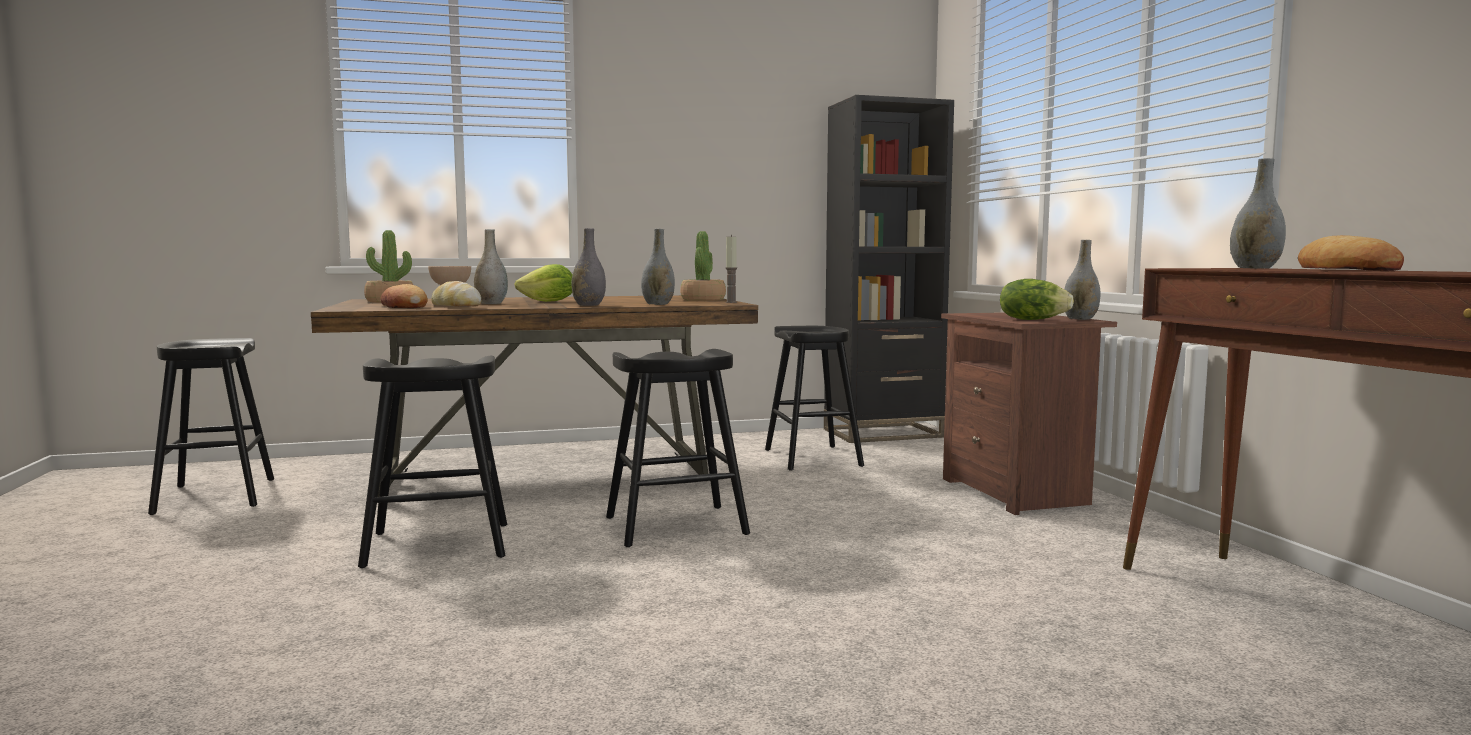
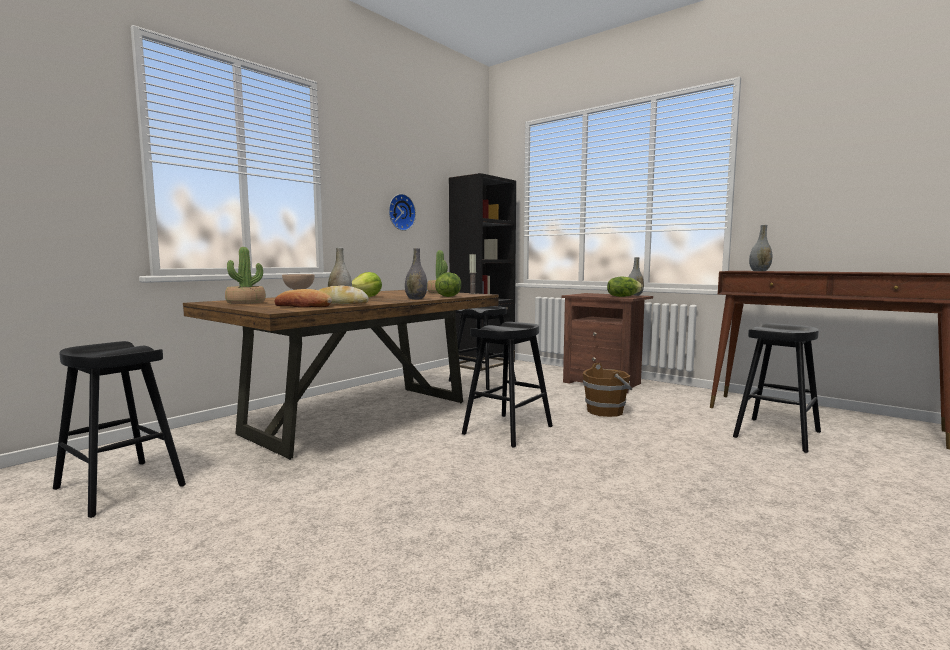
camera: 35 degrees left, 0 degrees up
black stool [358,356,507,568] -> black stool moved to [733,323,821,453]
grey vase [641,229,675,305] -> lettuce [435,272,461,297]
bread [1298,235,1404,271] -> none
none -> wall clock [389,194,416,231]
none -> brown bucket [583,363,632,417]

